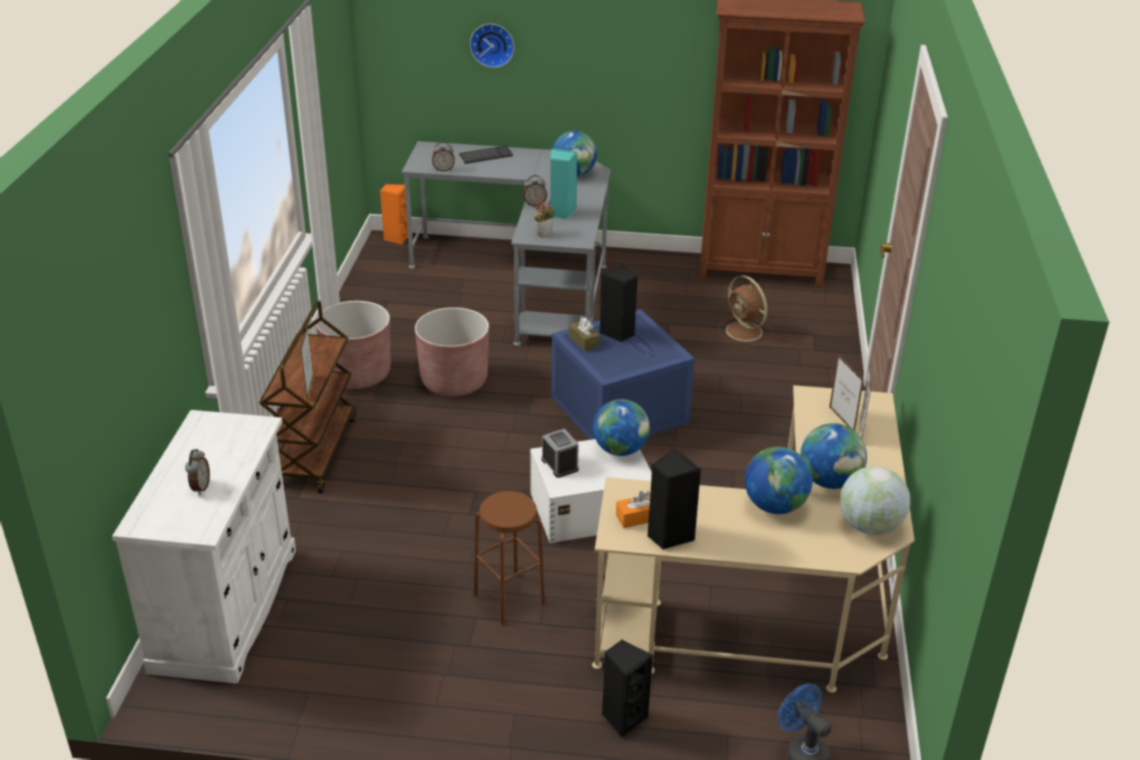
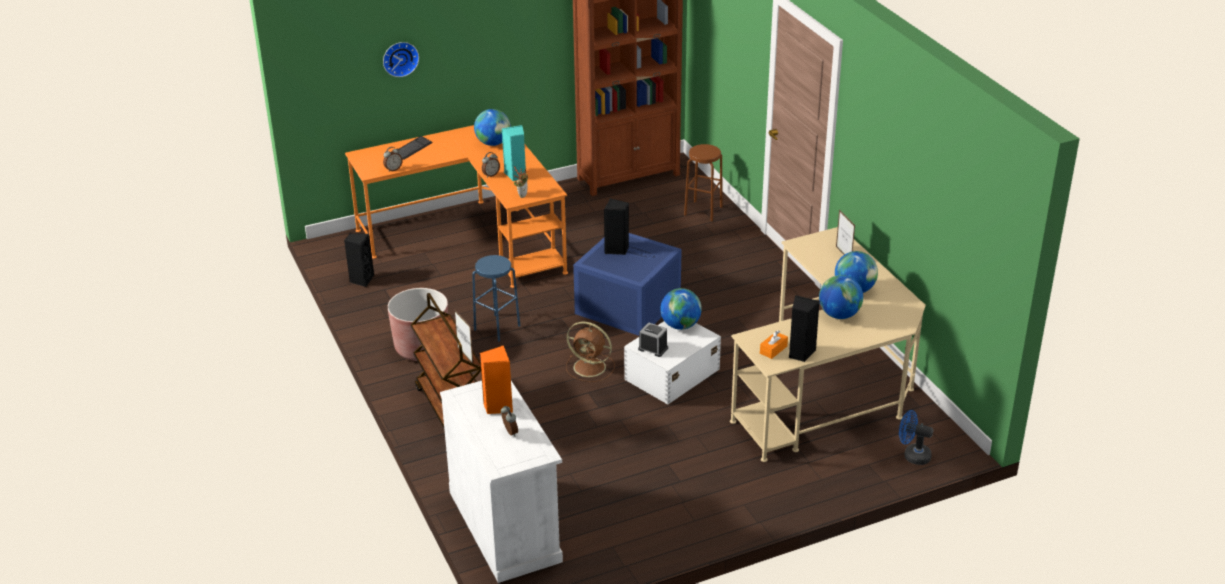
camera: 30 degrees left, 0 degrees up
orange speaker [380,184,408,244] -> orange speaker moved to [480,345,513,414]
grey desk [402,141,611,346] -> orange desk [345,125,568,288]
brown planter [415,307,489,397] -> blue stool [472,255,520,342]
brown stool [474,491,545,625] -> brown stool moved to [684,144,723,221]
brown tissue box [569,317,600,351] -> none
black speaker [602,639,653,739] -> black speaker moved to [344,233,374,287]
brown fan [718,275,774,347] -> brown fan moved to [566,322,615,382]
picture frame [830,354,864,431] -> none
globe [840,466,910,535] -> none

